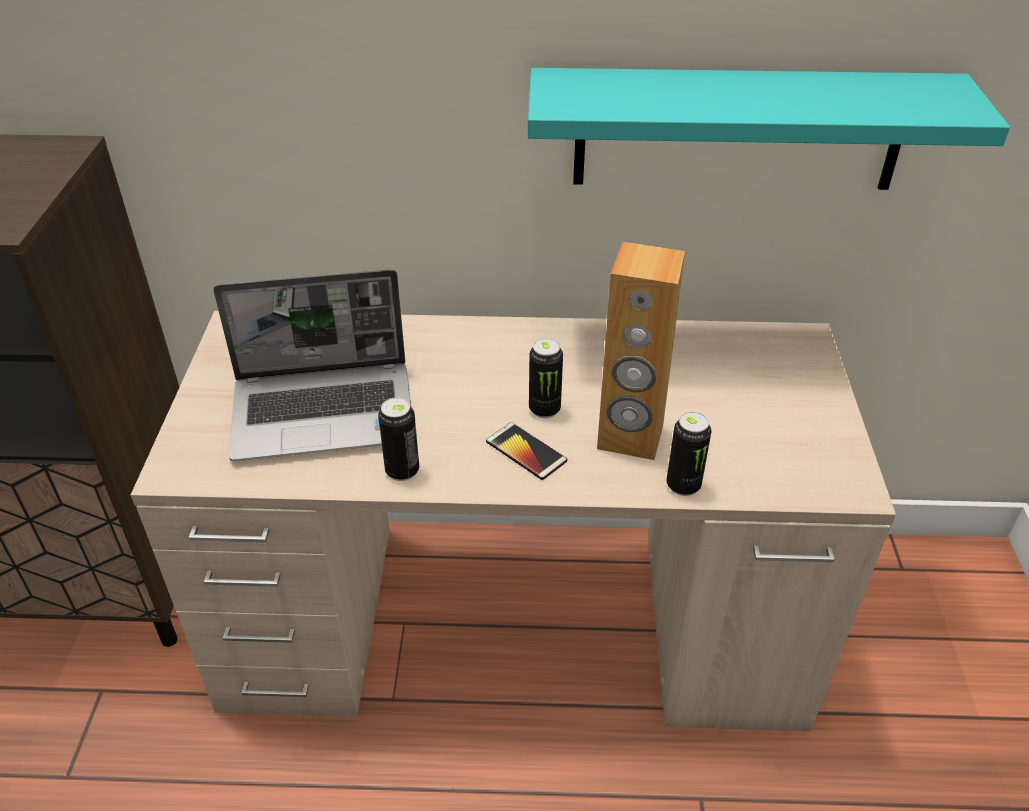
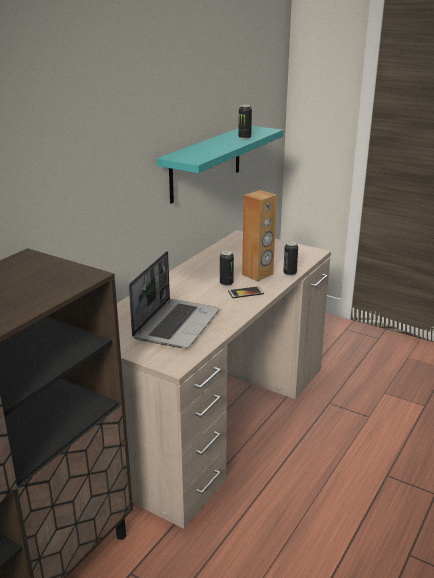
camera: 60 degrees left, 15 degrees down
can [378,397,419,481] -> can moved to [238,105,252,139]

